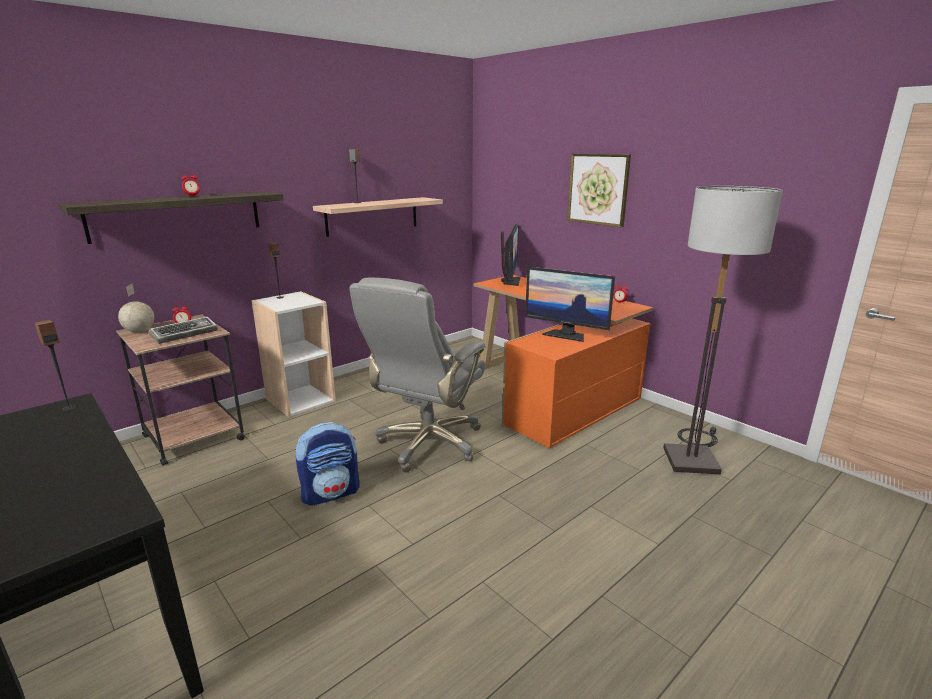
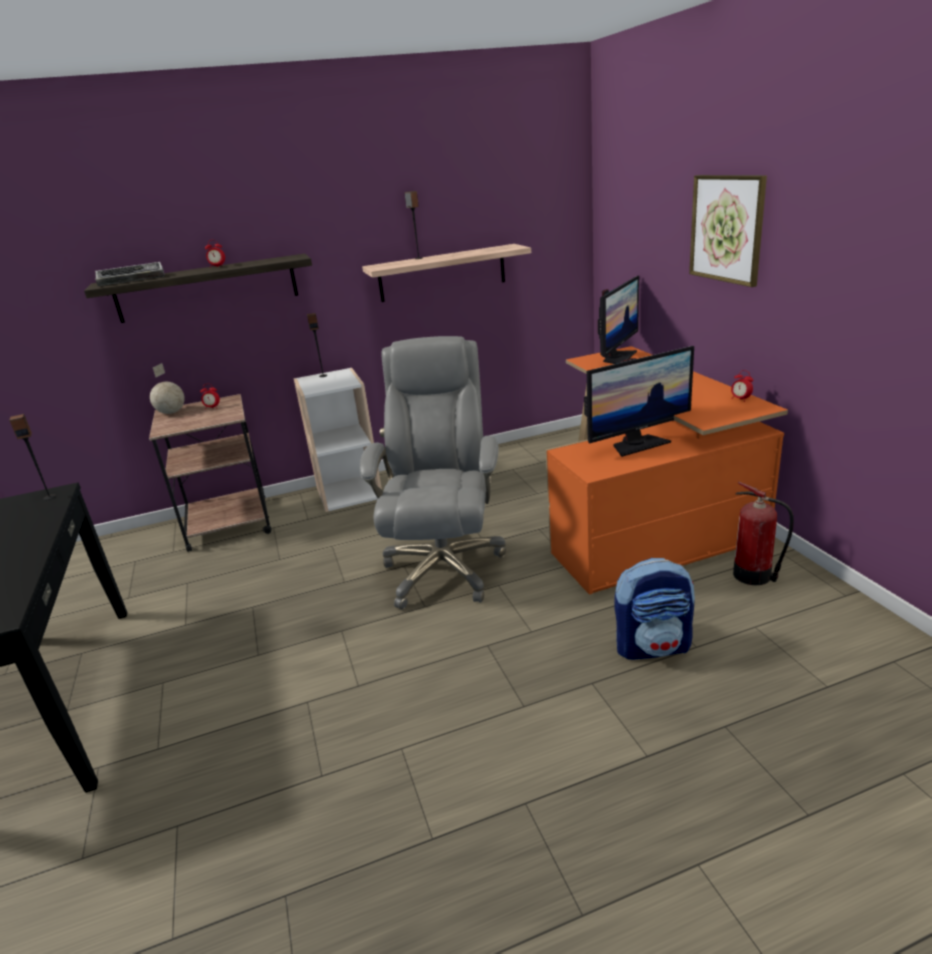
camera: 25 degrees right, 5 degrees up
keyboard [148,317,218,344] -> keyboard moved to [95,262,165,286]
backpack [295,422,360,505] -> backpack moved to [614,558,695,660]
grey office chair [349,278,486,473] -> grey office chair turned 135 degrees clockwise [360,336,506,610]
monitor [525,267,615,342] -> monitor turned 75 degrees counterclockwise [584,346,694,457]
floor lamp [663,186,783,474] -> none
none -> fire extinguisher [733,482,794,585]

